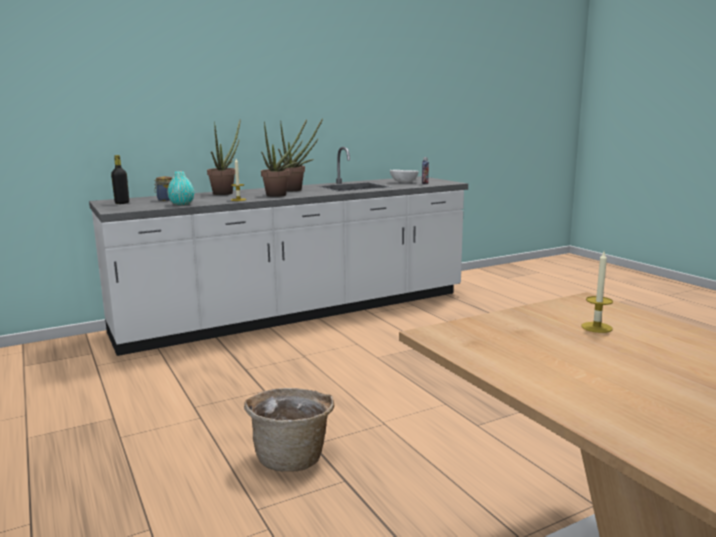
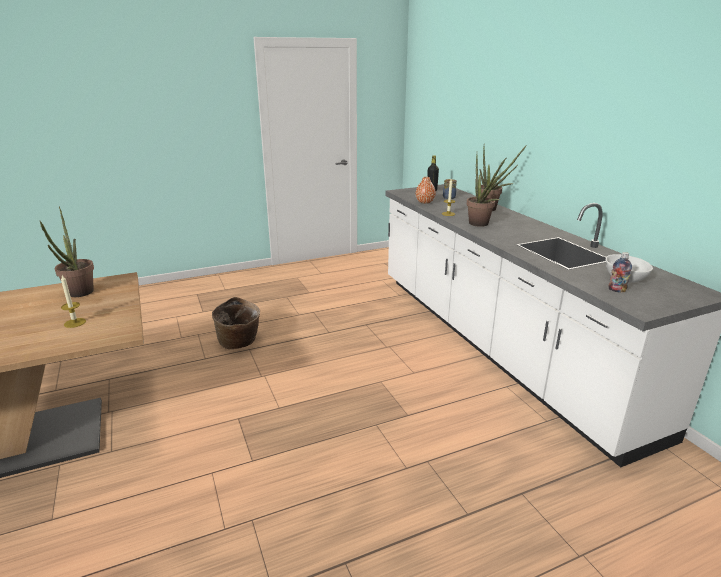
camera: 95 degrees right, 10 degrees up
turquoise vase [167,172,194,205] -> orange vase [416,177,436,204]
potted plant [278,118,323,191] -> potted plant moved to [40,207,94,297]

